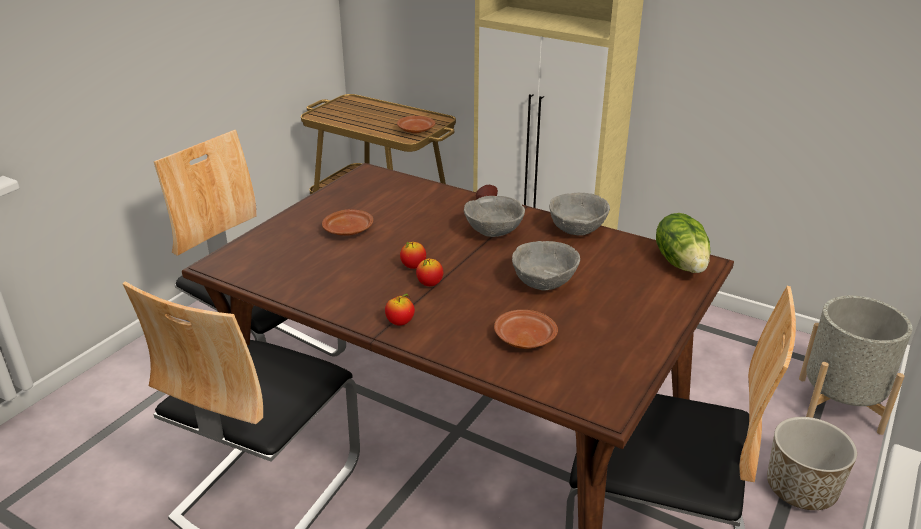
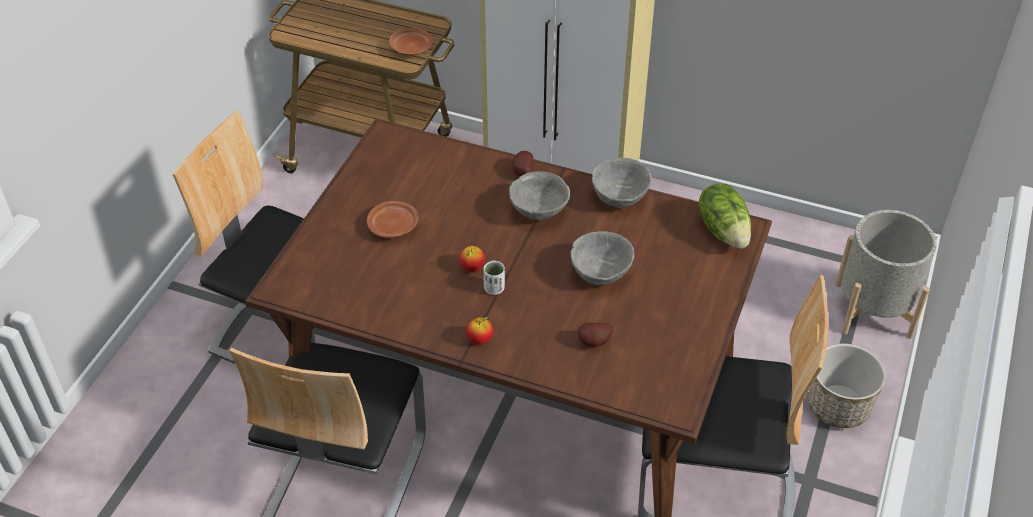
camera: 10 degrees left, 15 degrees up
apple [416,259,443,286] -> white cup [483,260,505,295]
brown plate [494,310,558,349] -> potato [578,322,613,347]

